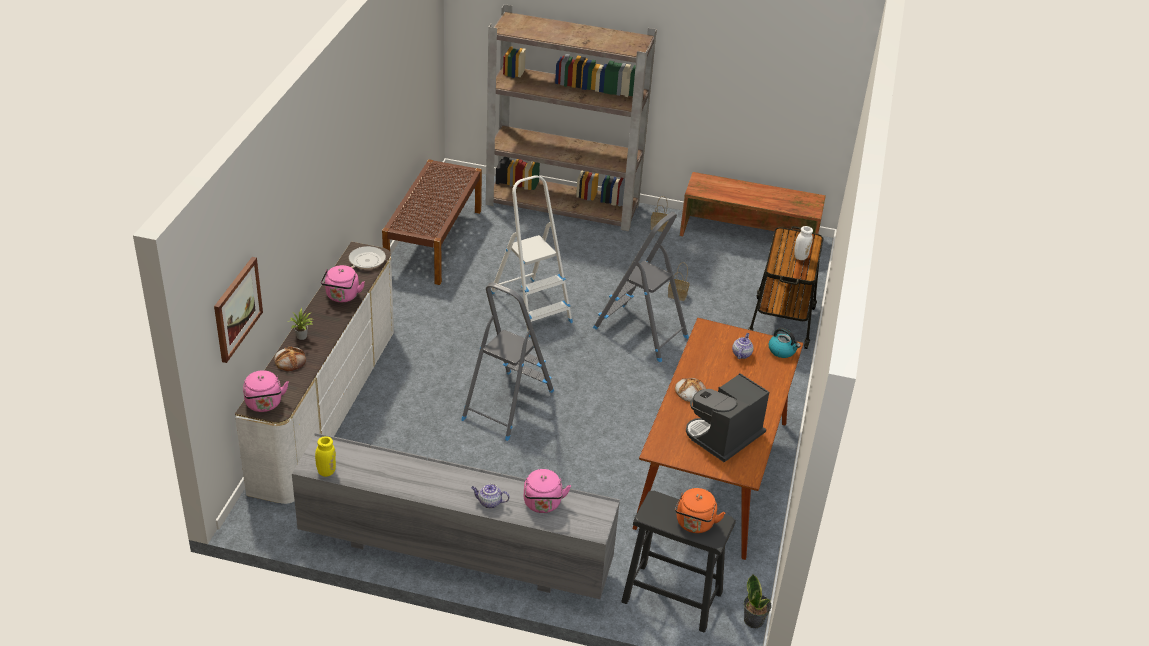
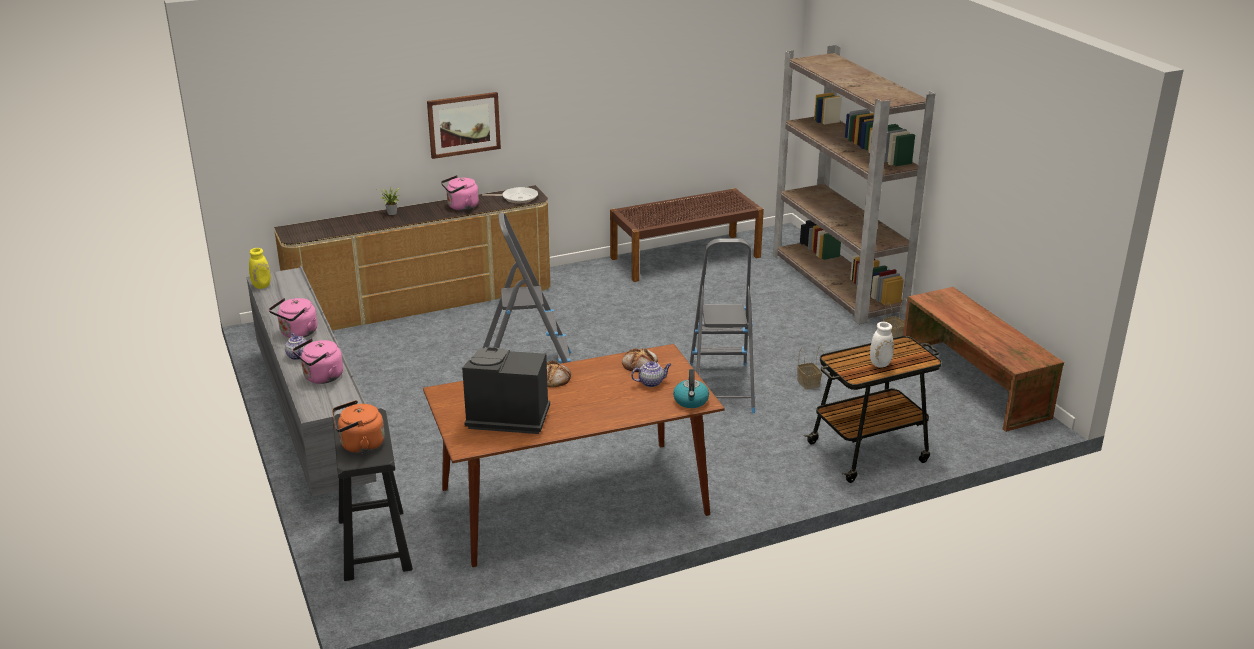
camera: 55 degrees right, 10 degrees down
picture [214,257,263,363] -> picture moved to [427,92,501,159]
white cabinet [235,242,394,504] -> brown cabinet [274,185,551,331]
pink kettle [243,370,289,412] -> pink kettle moved to [269,298,317,338]
bread [274,347,306,371] -> bread moved to [622,348,658,372]
white step ladder [491,175,573,337] -> none
potted plant [744,574,771,628] -> none

